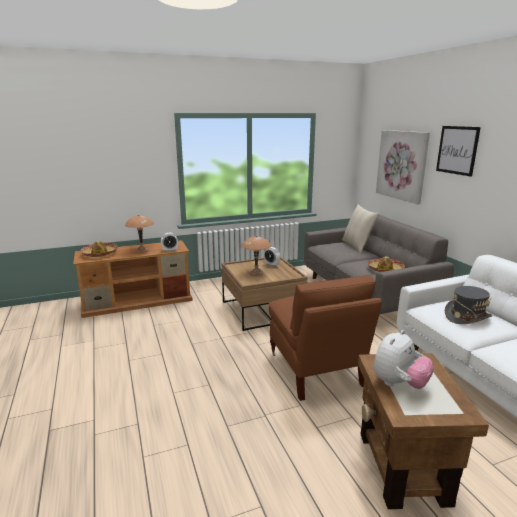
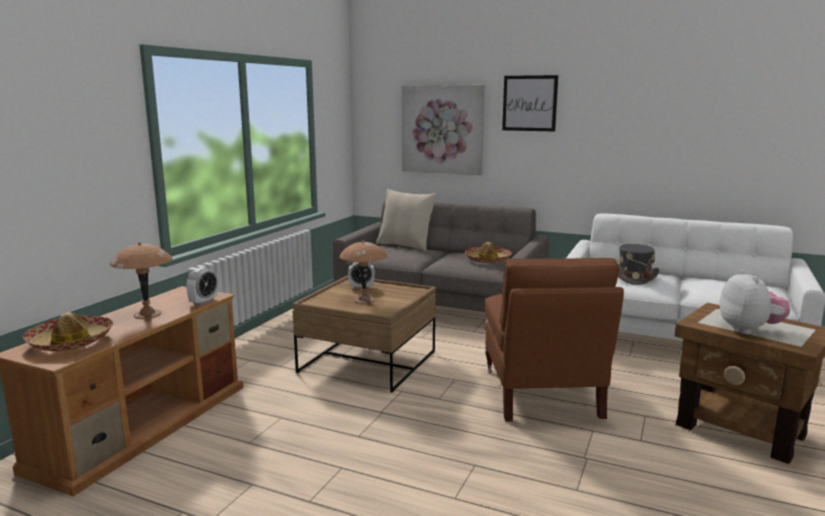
camera: 45 degrees left, 5 degrees down
brown armchair [269,275,382,401] -> brown armchair turned 60 degrees clockwise [485,258,624,422]

